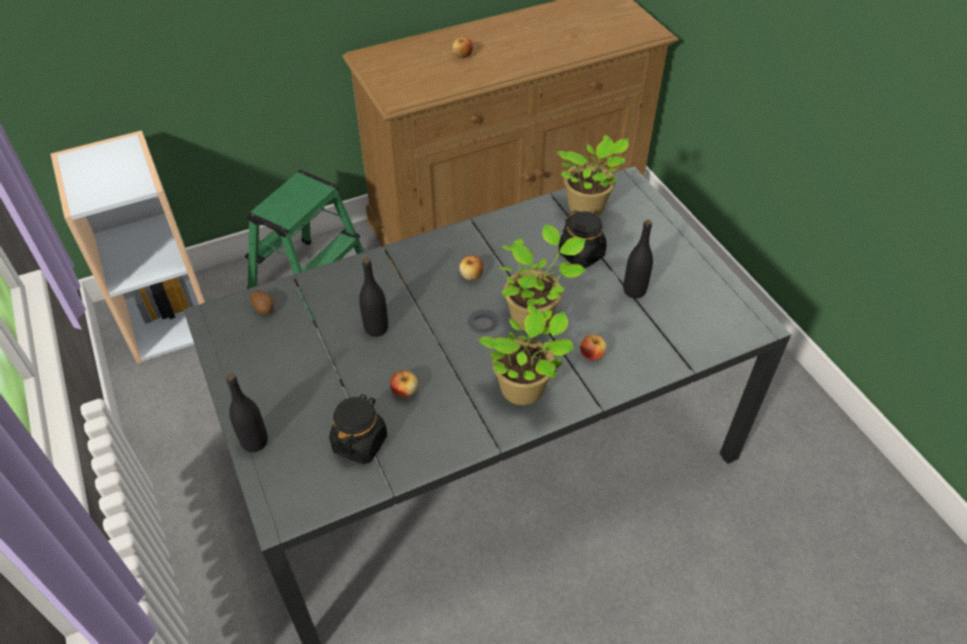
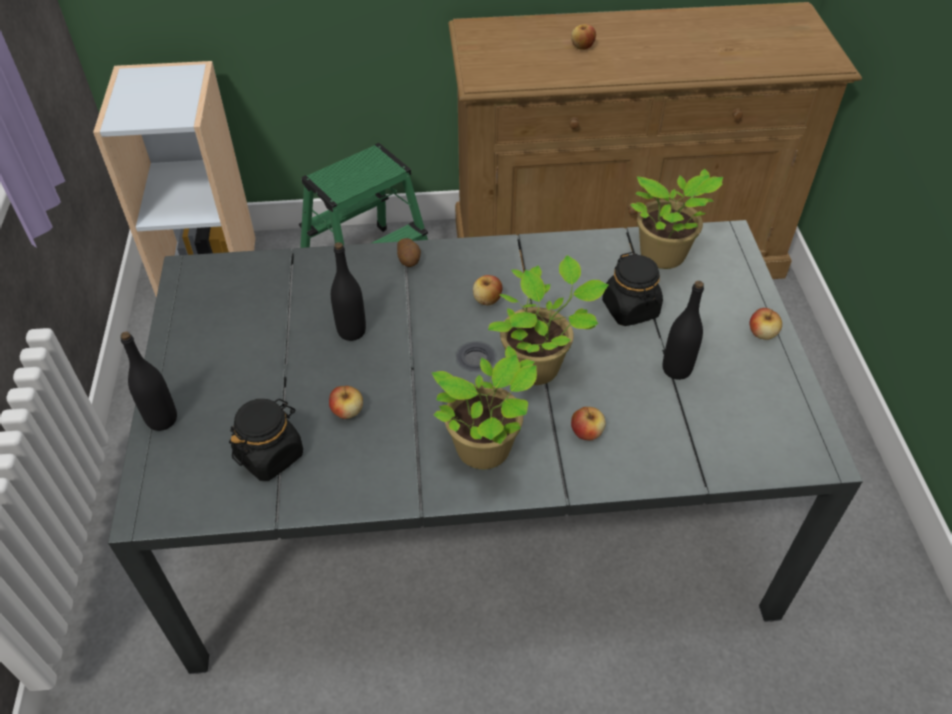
camera: 20 degrees right, 0 degrees up
potato [250,290,274,315] -> potato moved to [397,238,421,267]
none -> apple [750,308,782,340]

